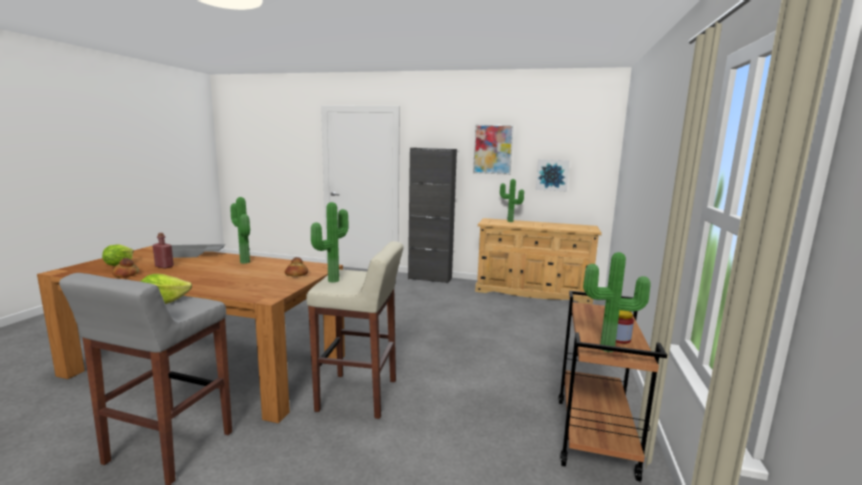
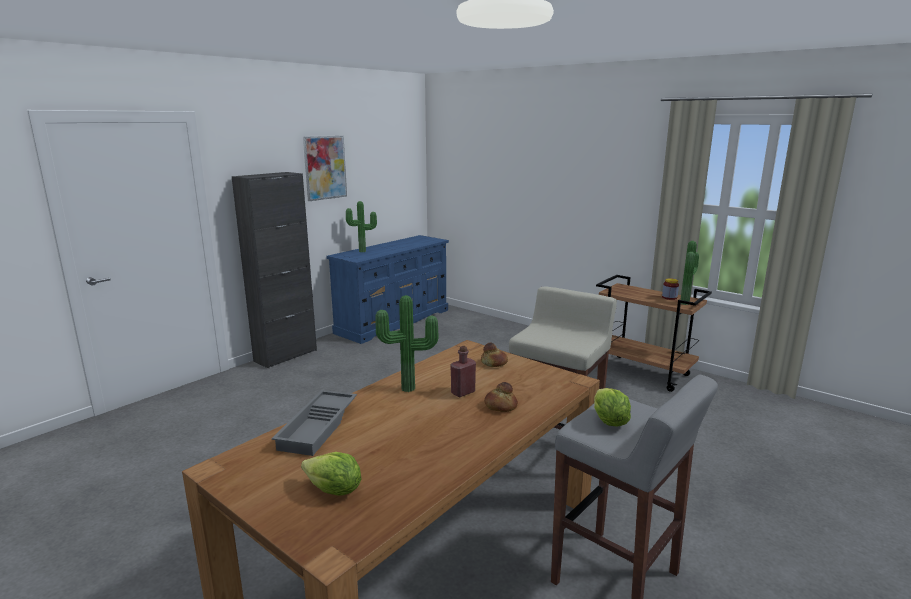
camera: 65 degrees left, 5 degrees up
bread [112,258,139,278] -> bread moved to [484,382,518,412]
red bottle [153,233,174,269] -> red bottle moved to [450,346,476,397]
potted plant [311,202,349,283] -> none
beige dresser [475,218,602,304] -> blue dresser [326,235,449,344]
picture [536,159,570,191] -> none

